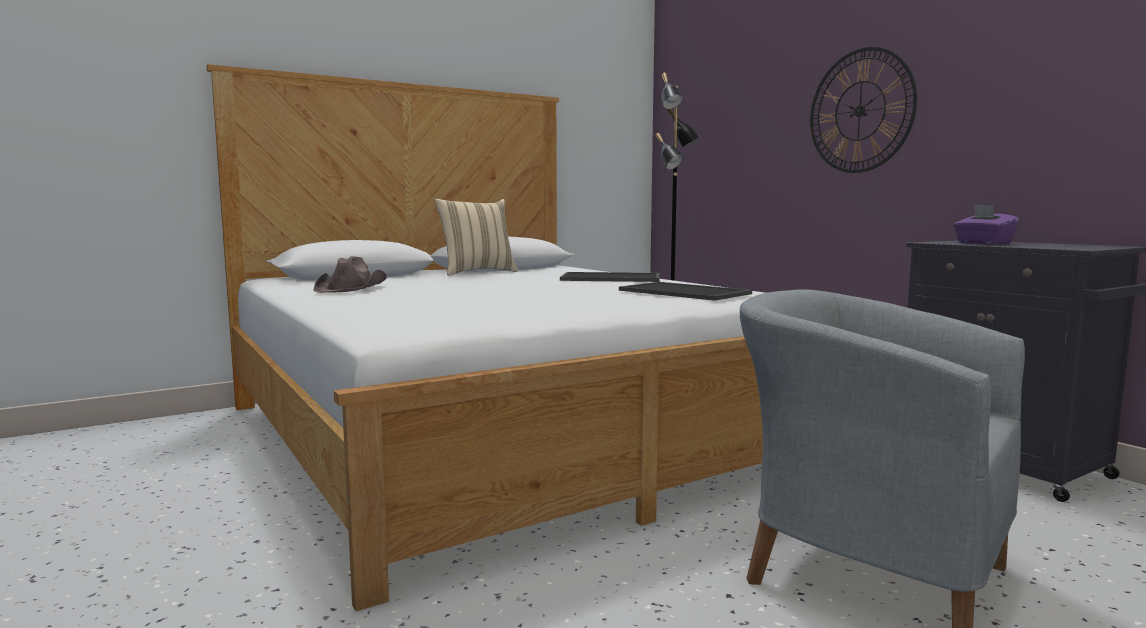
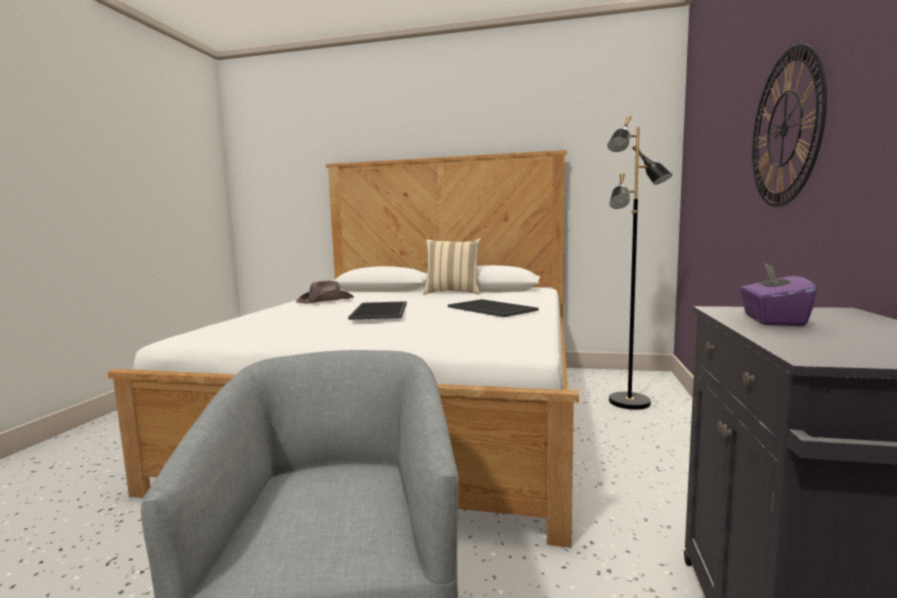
camera: 45 degrees right, 0 degrees up
tray [619,282,752,301] -> tray moved to [348,301,407,320]

